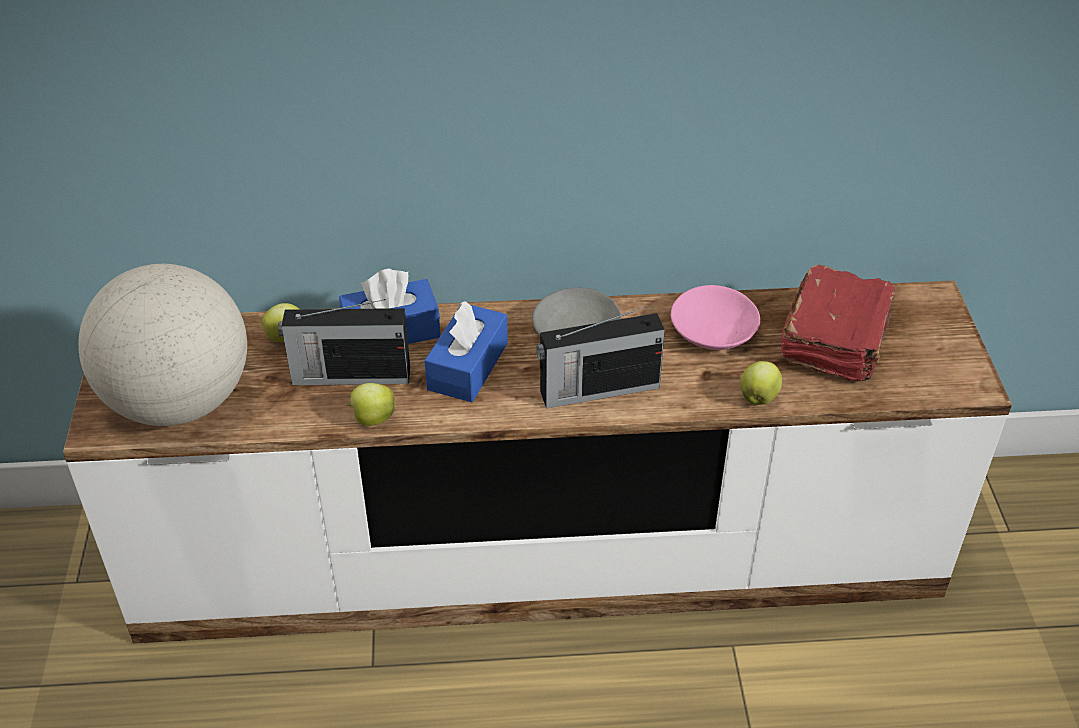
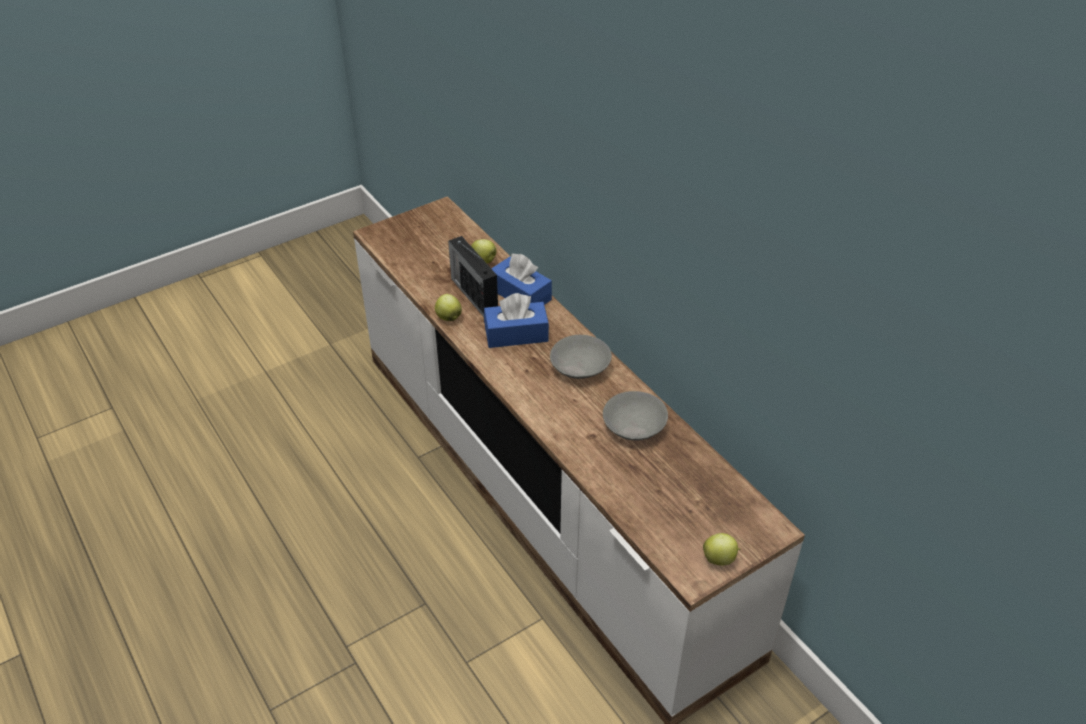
camera: 60 degrees right, 0 degrees up
globe [78,264,247,426] -> none
radio [536,306,665,408] -> none
pink bowl [671,285,760,350] -> grey bowl [603,391,668,440]
apple [741,361,782,405] -> apple moved to [703,533,741,566]
red book [781,265,896,381] -> none

